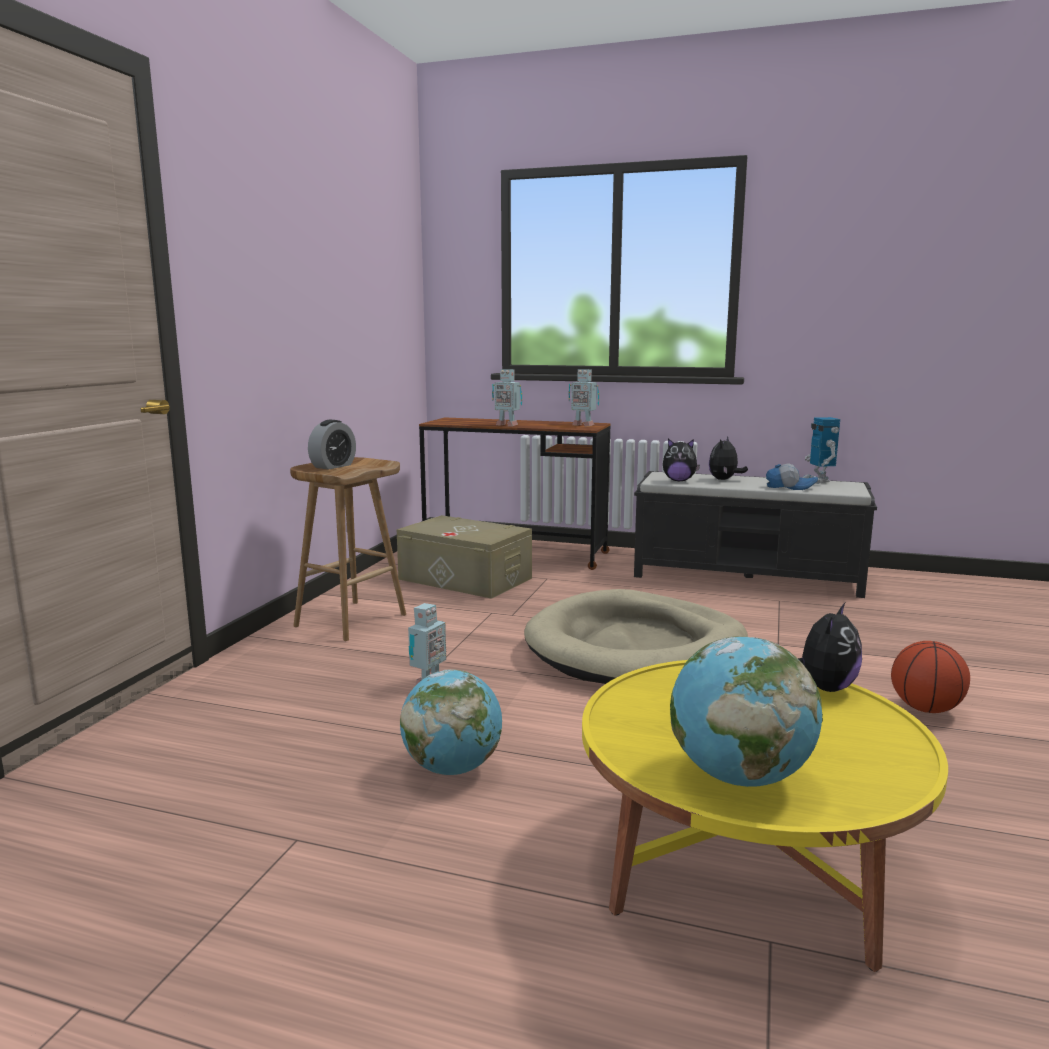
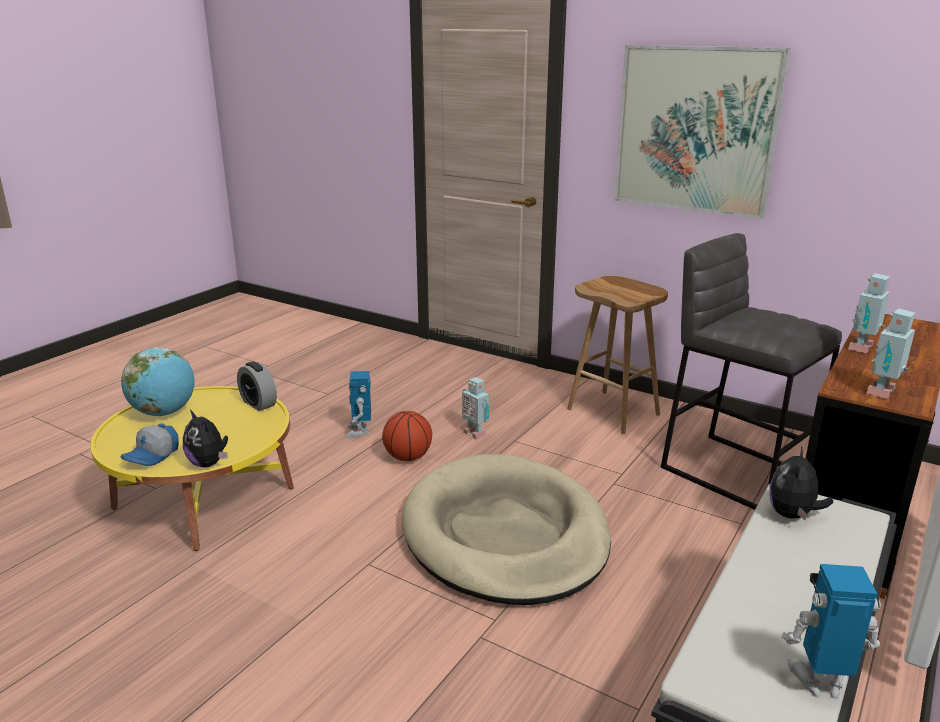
camera: 105 degrees right, 10 degrees up
alarm clock [308,420,356,469] -> alarm clock moved to [237,361,277,411]
beige storage box [397,515,532,599] -> grey stool [661,233,842,510]
globe [400,669,502,775] -> toy robot [346,371,371,438]
plush toy [709,436,748,480] -> none
cap [766,463,818,490] -> cap moved to [121,423,179,466]
basketball [891,641,970,713] -> basketball moved to [382,411,432,461]
none -> picture [614,45,790,219]

